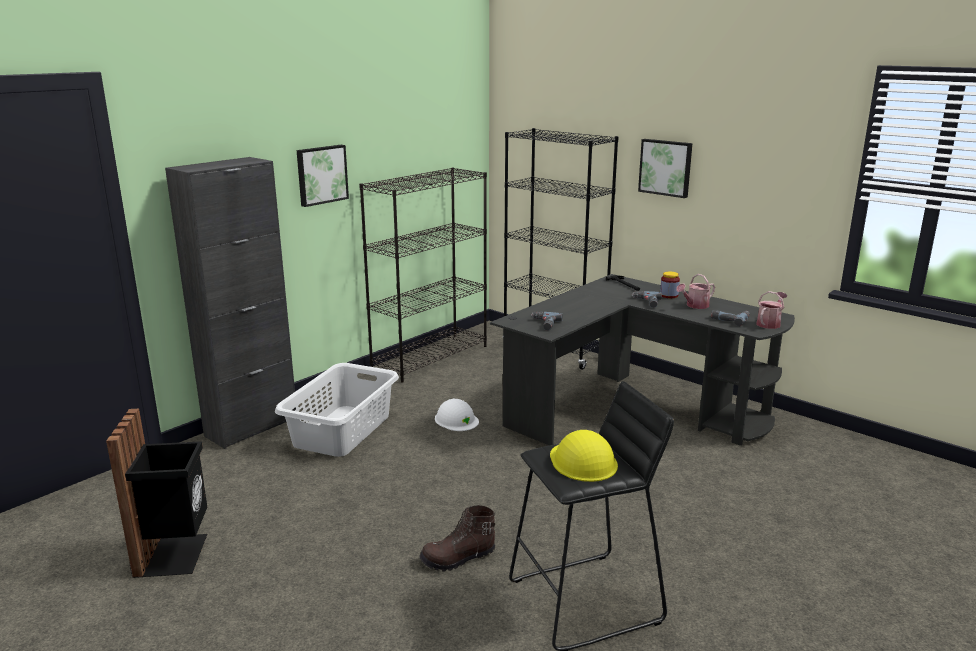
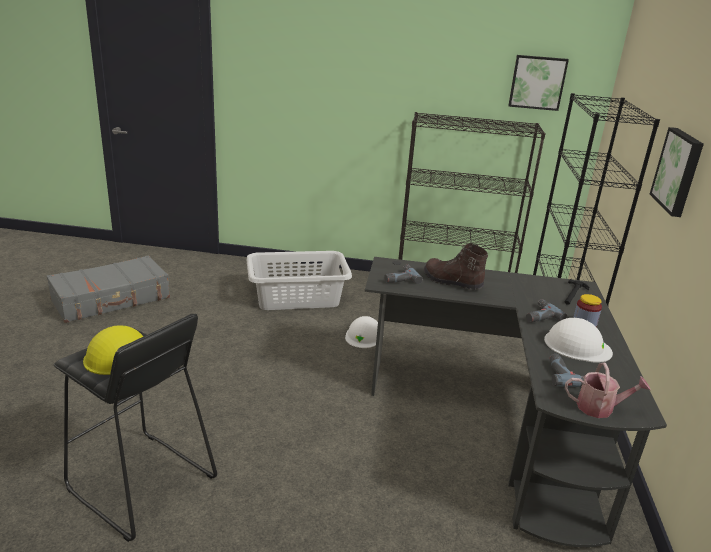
camera: 55 degrees right, 5 degrees up
black trash can [106,409,207,578] -> grey suitcase [47,255,170,323]
black cabinet [165,157,296,449] -> none
picture [297,145,349,207] -> picture moved to [508,55,569,111]
brown boot [419,505,495,571] -> brown boot moved to [424,244,488,290]
watering can [676,274,715,309] -> white hard hat [544,318,613,363]

